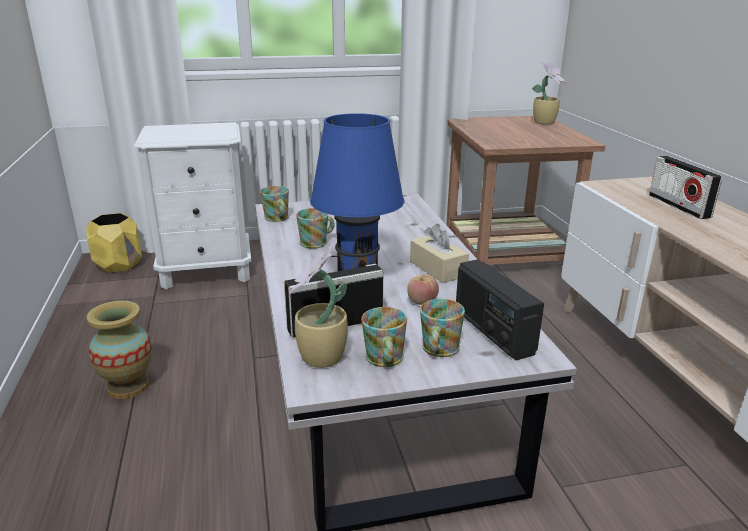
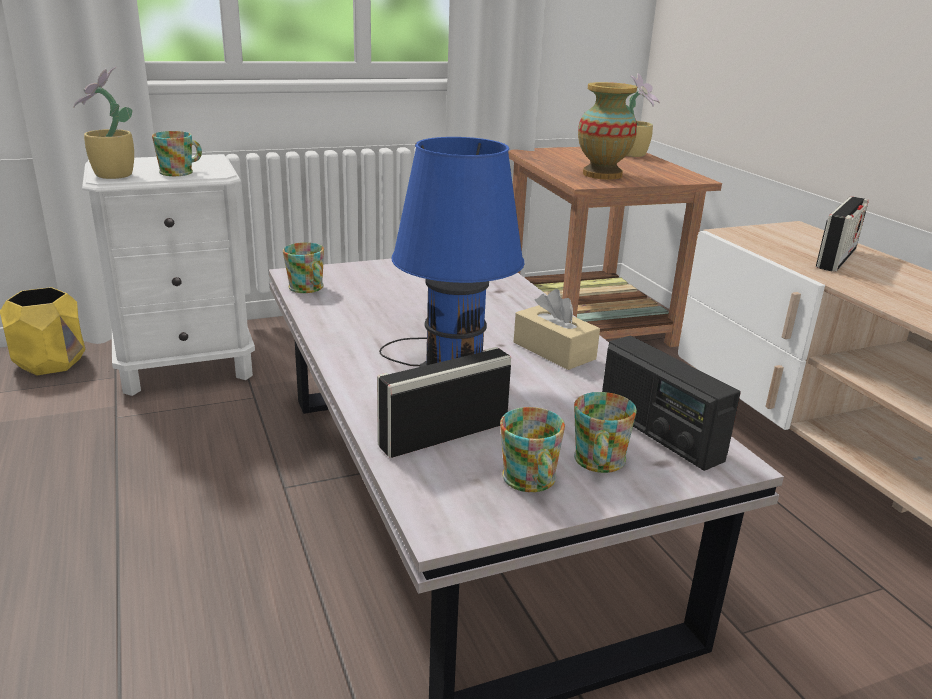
camera: 10 degrees left, 0 degrees up
vase [87,301,152,399] -> vase moved to [578,82,637,179]
potted plant [289,242,348,368] -> potted plant moved to [74,67,134,179]
mug [296,208,335,249] -> mug moved to [152,131,202,176]
apple [407,275,439,305] -> none
radio [649,156,722,219] -> radio turned 120 degrees counterclockwise [816,197,869,272]

